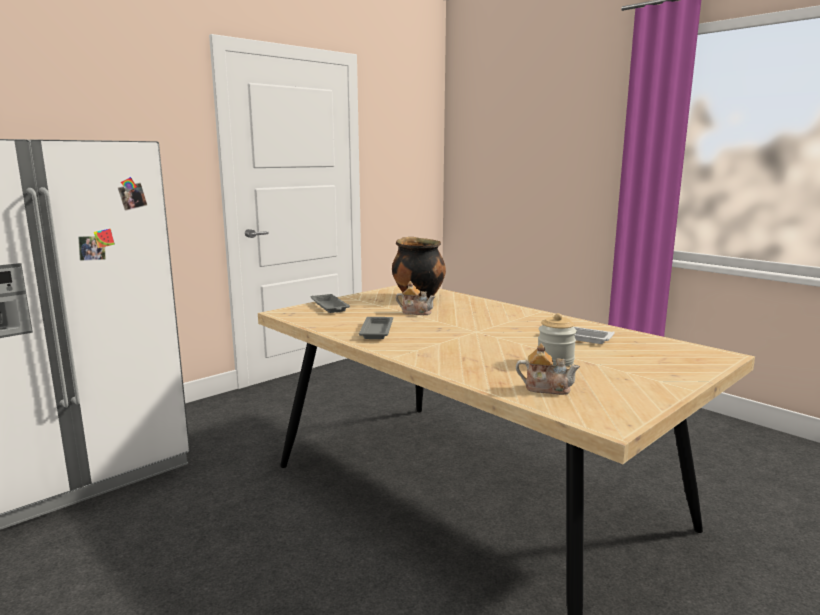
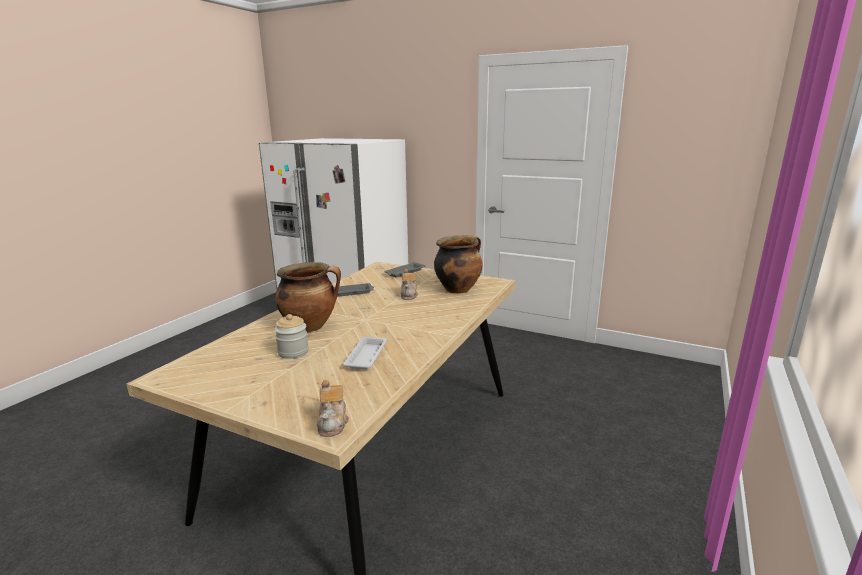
camera: 70 degrees right, 5 degrees up
teapot [516,343,580,395] -> teapot moved to [317,380,349,437]
none -> cooking pot [275,262,341,332]

